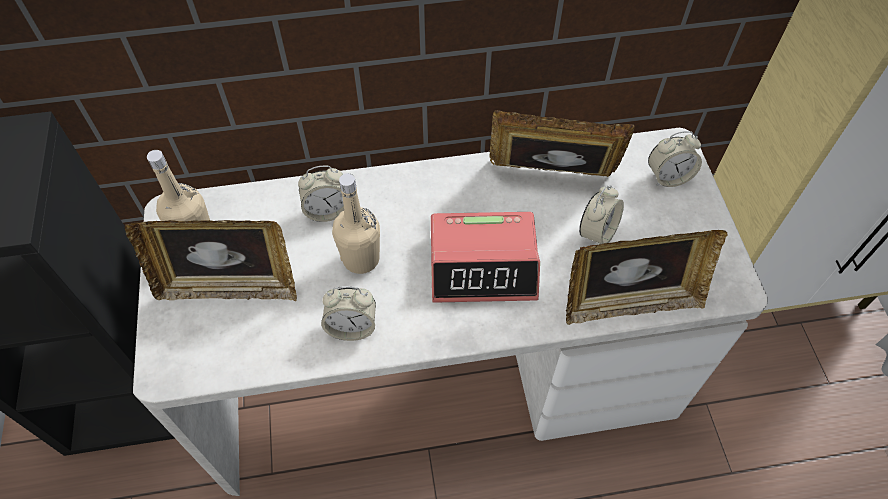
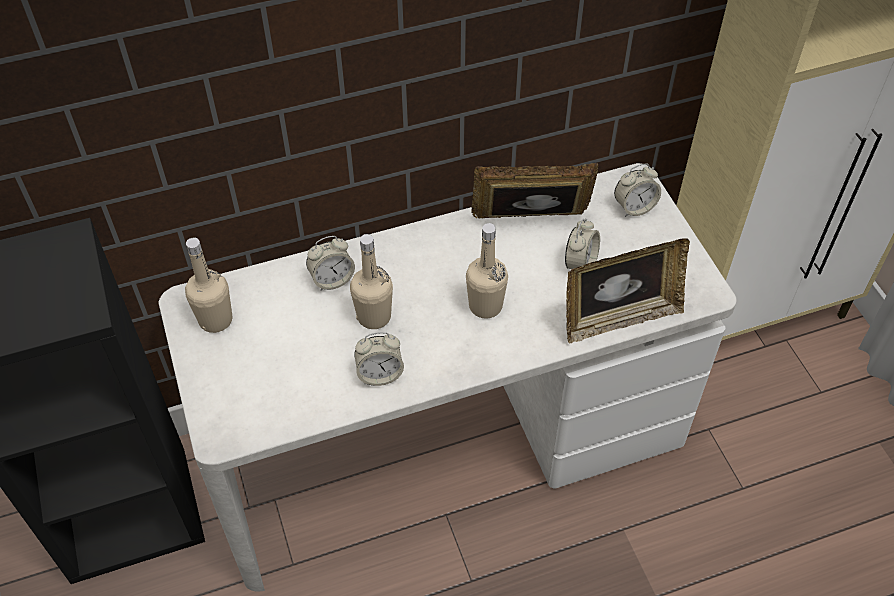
camera: 10 degrees left, 5 degrees down
picture frame [125,220,297,301] -> none
alarm clock [431,212,540,303] -> beige bottle [466,223,508,319]

